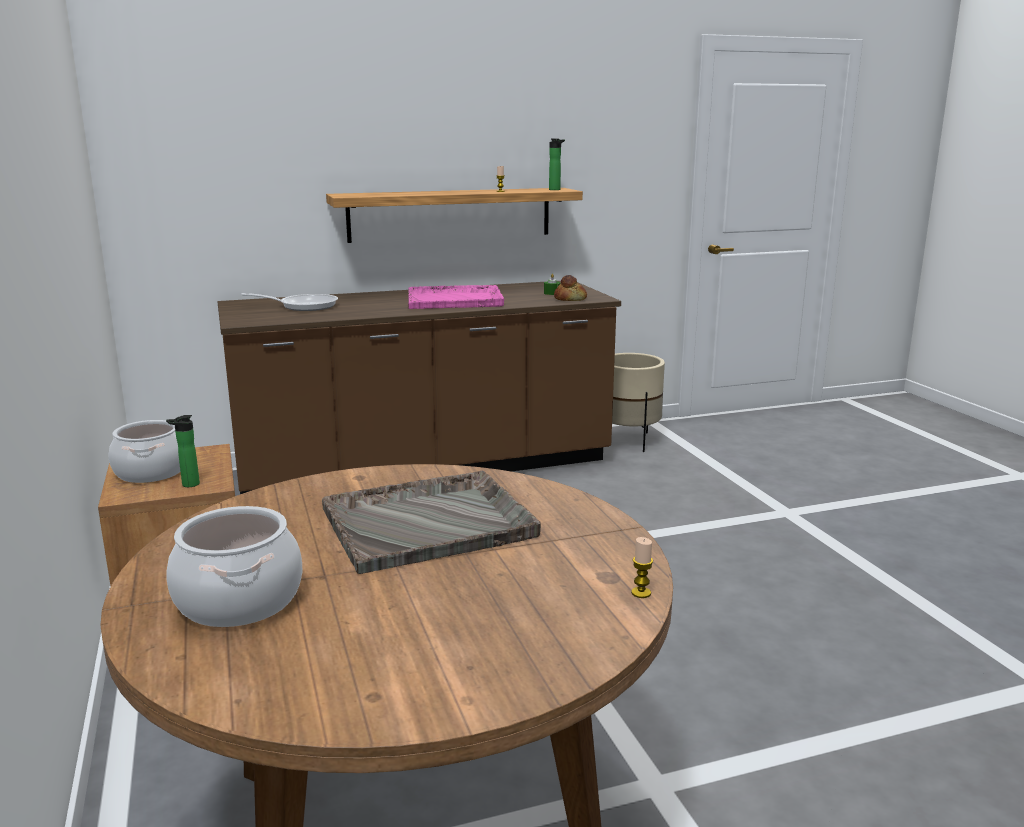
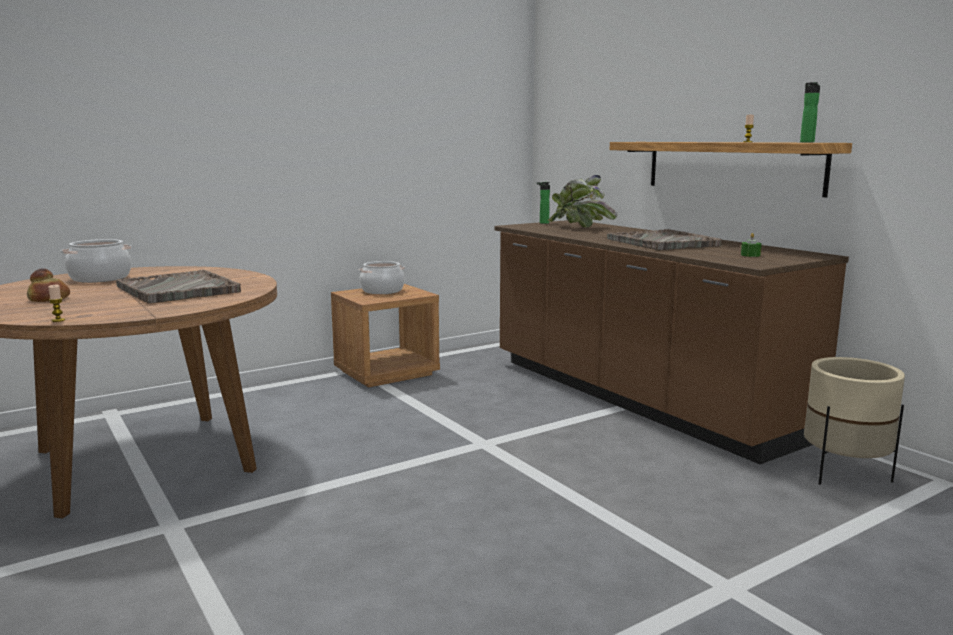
camera: 75 degrees right, 5 degrees down
bottle [166,415,200,487] -> bottle moved to [537,182,550,224]
frying pan [241,293,338,311] -> potted plant [548,175,617,227]
pink tray [408,285,504,309] -> grey tray [607,229,722,250]
bread [554,275,587,301] -> bread moved to [27,268,70,302]

